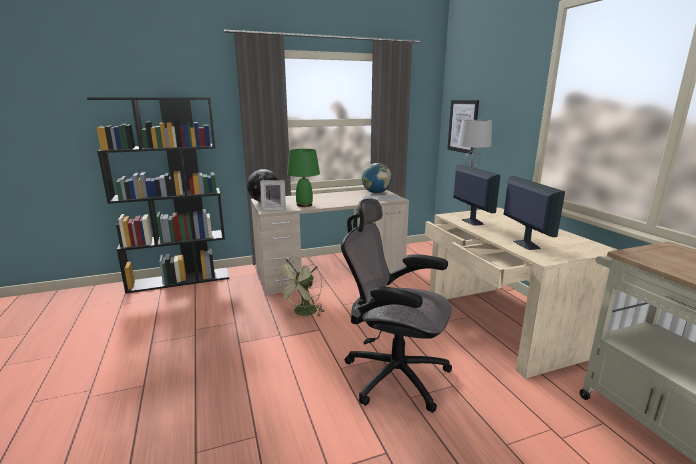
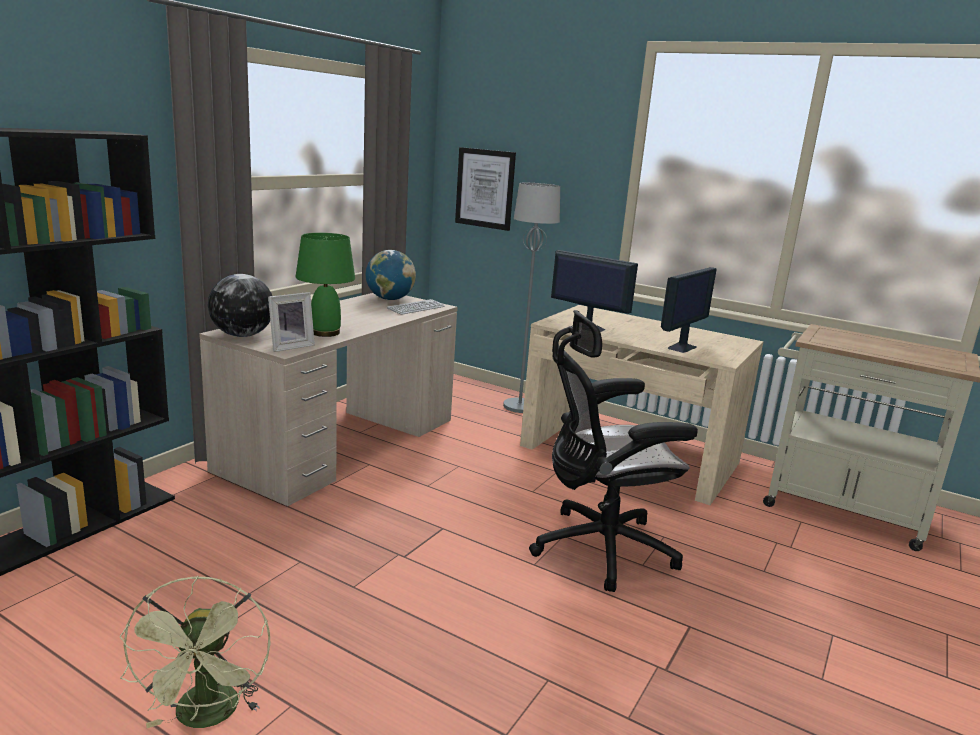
camera: 40 degrees left, 0 degrees up
green fan [275,255,324,317] -> green fan moved to [120,576,271,728]
monitor [504,176,565,250] -> monitor turned 90 degrees clockwise [661,267,717,353]

